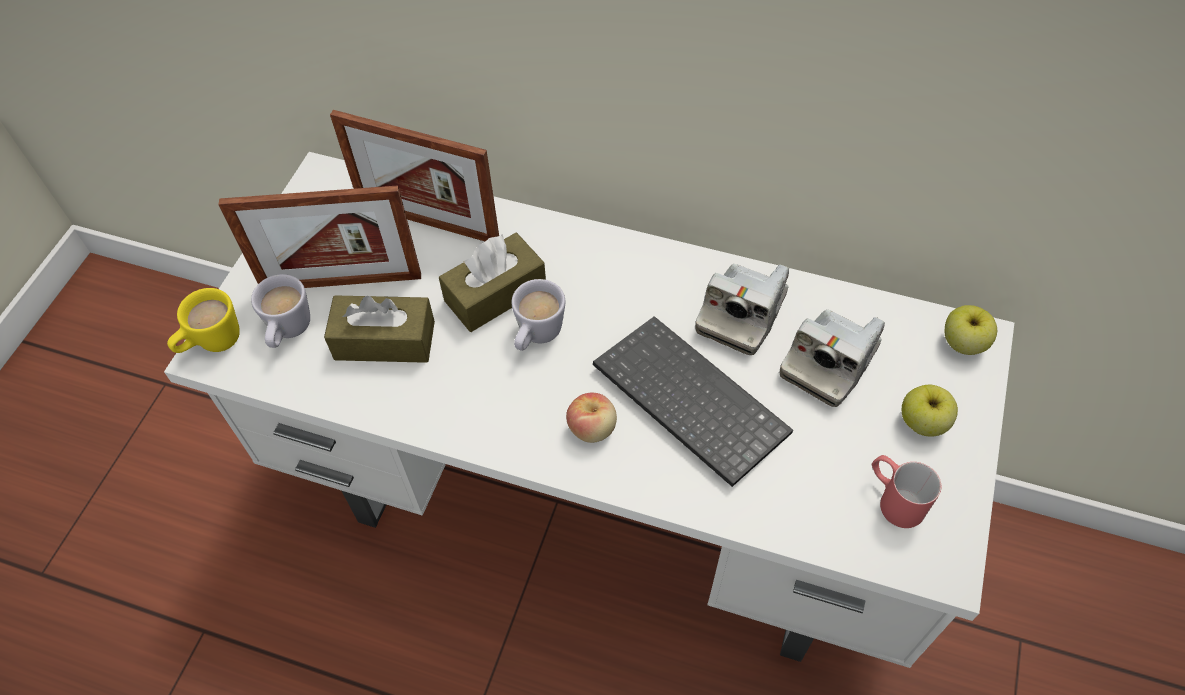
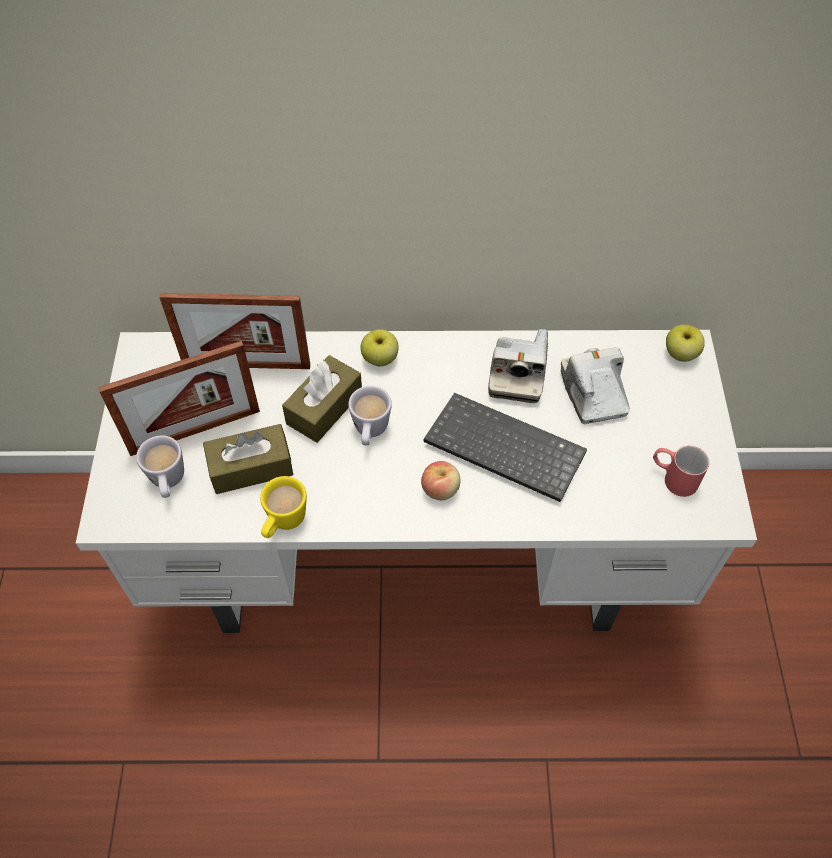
camera: 20 degrees left, 0 degrees up
yellow mug [167,288,240,353] -> yellow mug moved to [260,476,307,538]
camera [780,309,885,407] -> camera turned 150 degrees clockwise [561,347,630,424]
apple [902,385,958,437] -> apple moved to [360,329,399,366]

